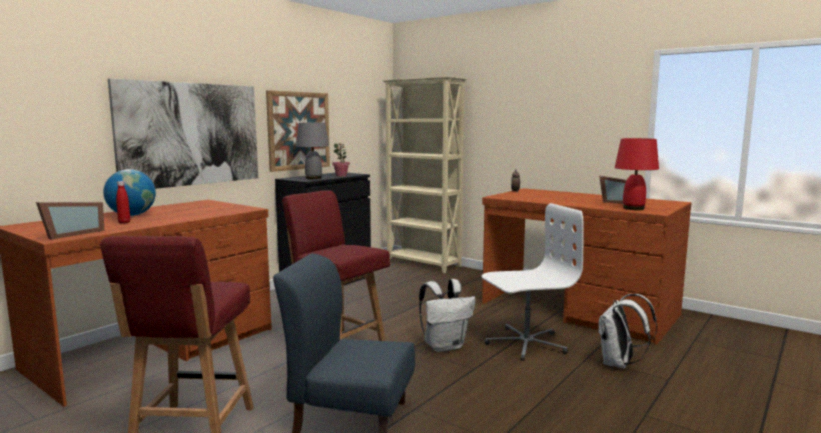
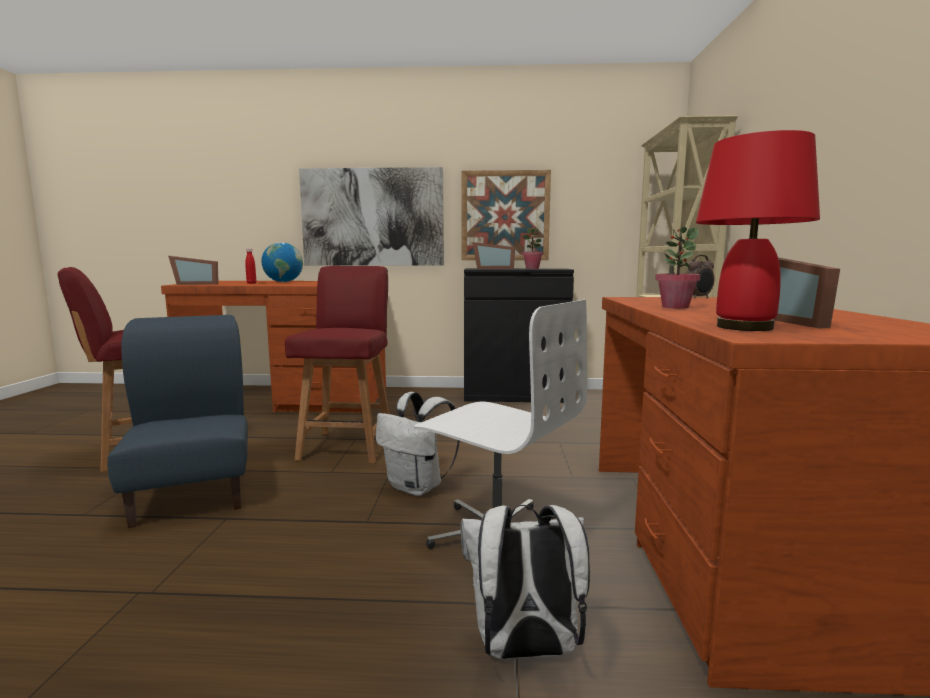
camera: 55 degrees right, 0 degrees up
grey table lamp [296,123,329,179] -> picture frame [472,242,515,269]
none -> potted plant [655,227,701,309]

